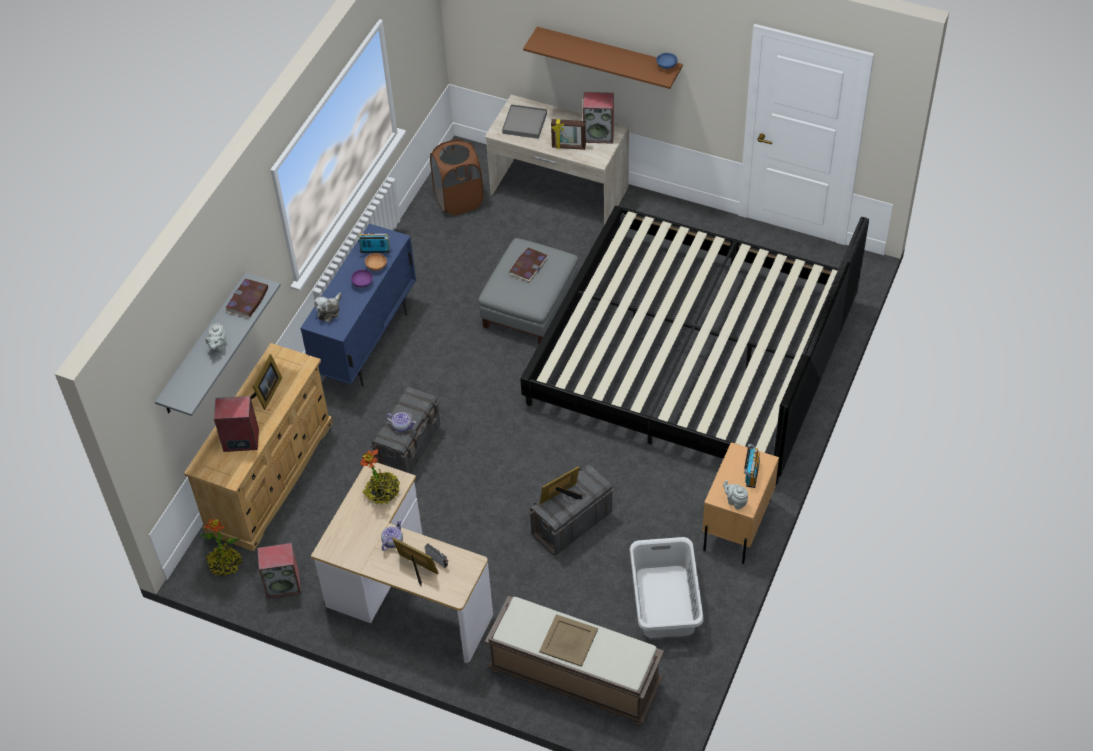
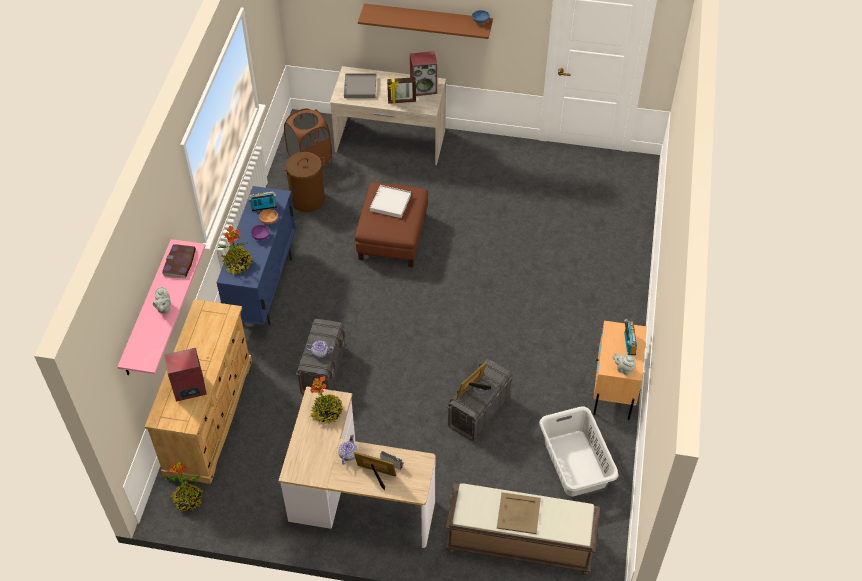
camera: 15 degrees left, 0 degrees up
grey shelf [155,272,281,416] -> pink shelf [117,239,206,375]
picture frame [250,354,282,410] -> none
speaker [257,543,301,599] -> none
plush toy [314,293,341,323] -> potted plant [218,225,252,275]
grey ottoman [478,238,578,344] -> brown ottoman [355,182,428,267]
book [509,247,548,282] -> white tray [370,185,411,218]
bed [520,206,869,485] -> none
none -> brown laundry basket [283,152,325,212]

